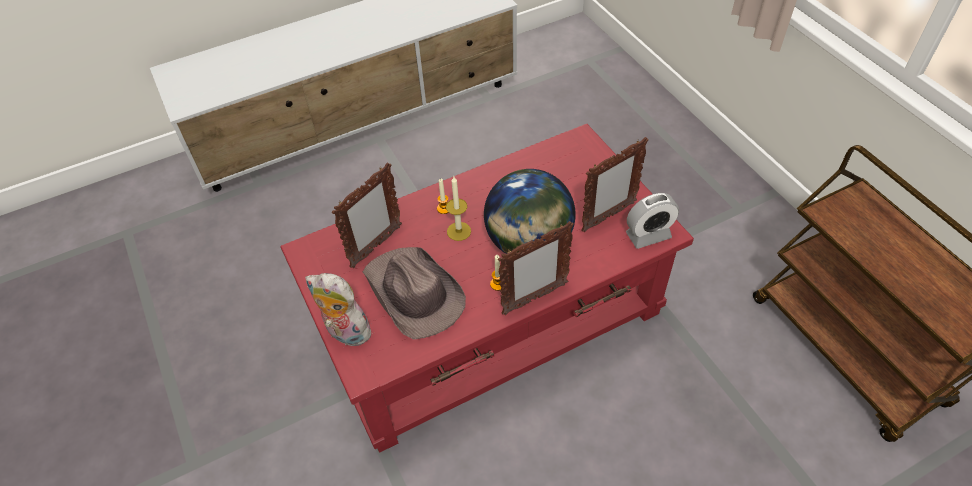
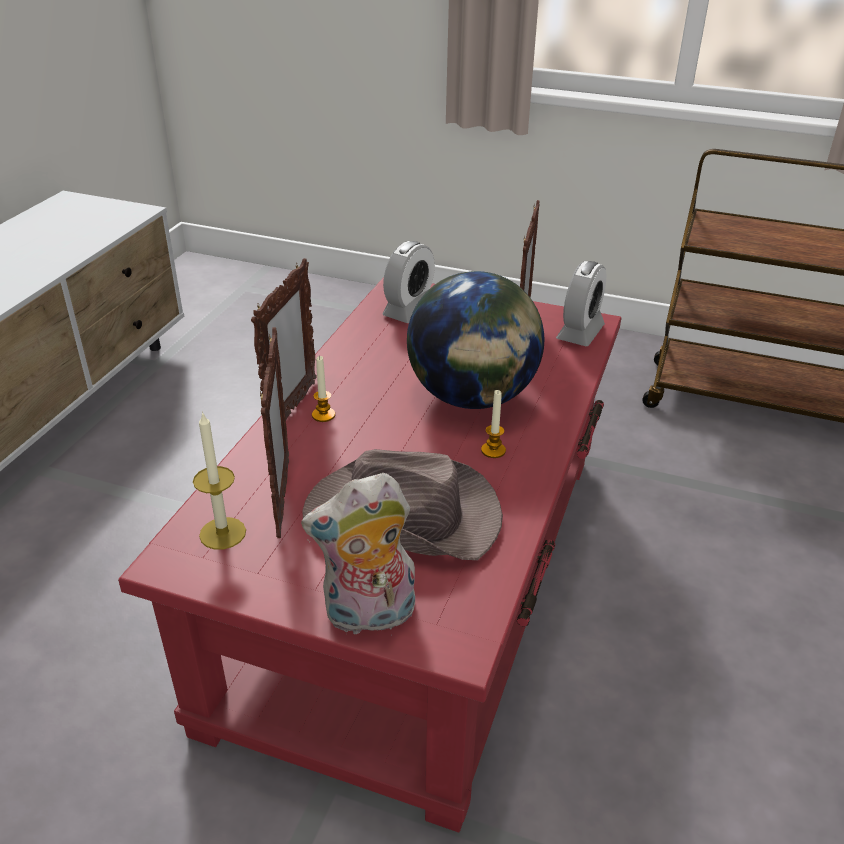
camera: 45 degrees left, 15 degrees down
candle [446,177,471,241] -> candle moved to [193,411,246,550]
picture frame [498,221,574,315] -> picture frame moved to [251,258,317,419]
none -> alarm clock [383,241,435,323]

